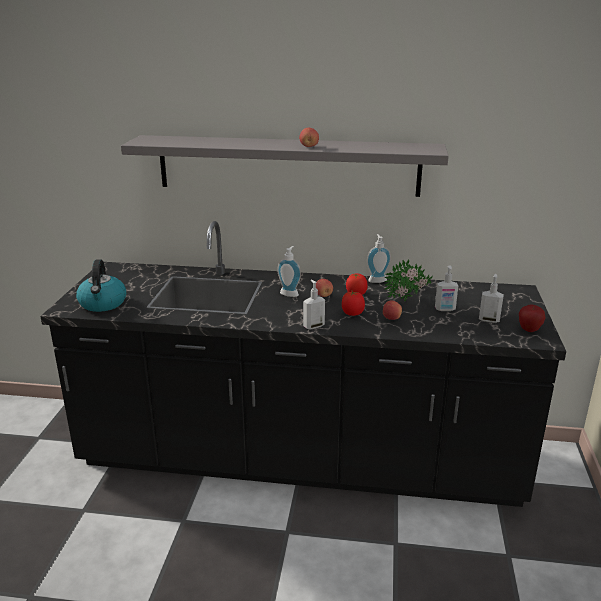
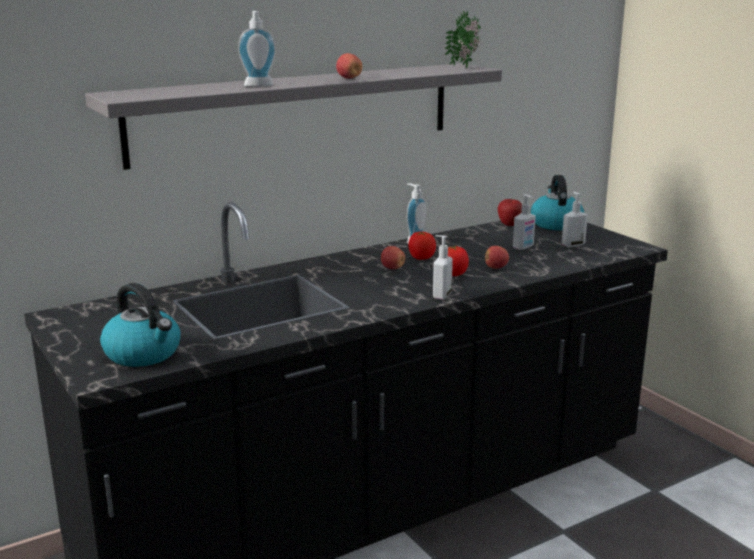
camera: 40 degrees left, 5 degrees down
soap dispenser [277,246,301,297] -> soap dispenser moved to [238,11,276,87]
potted plant [385,259,433,302] -> potted plant moved to [445,11,481,68]
apple [519,304,546,332] -> apple moved to [497,199,522,226]
none -> kettle [531,175,584,230]

